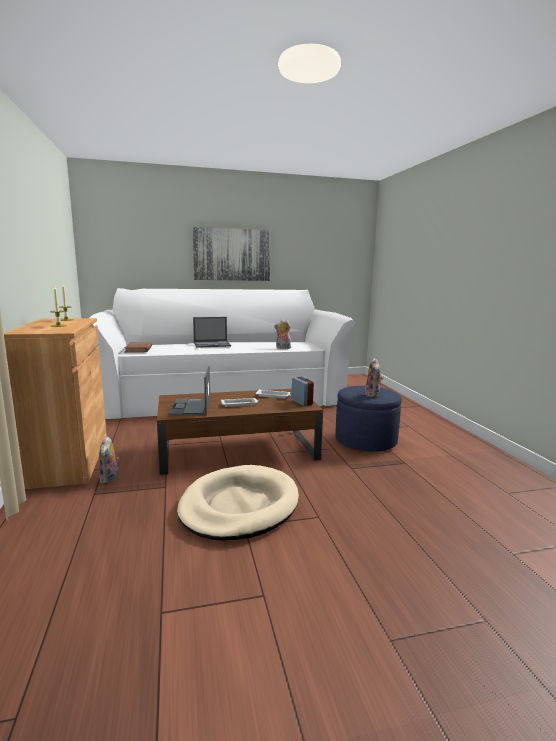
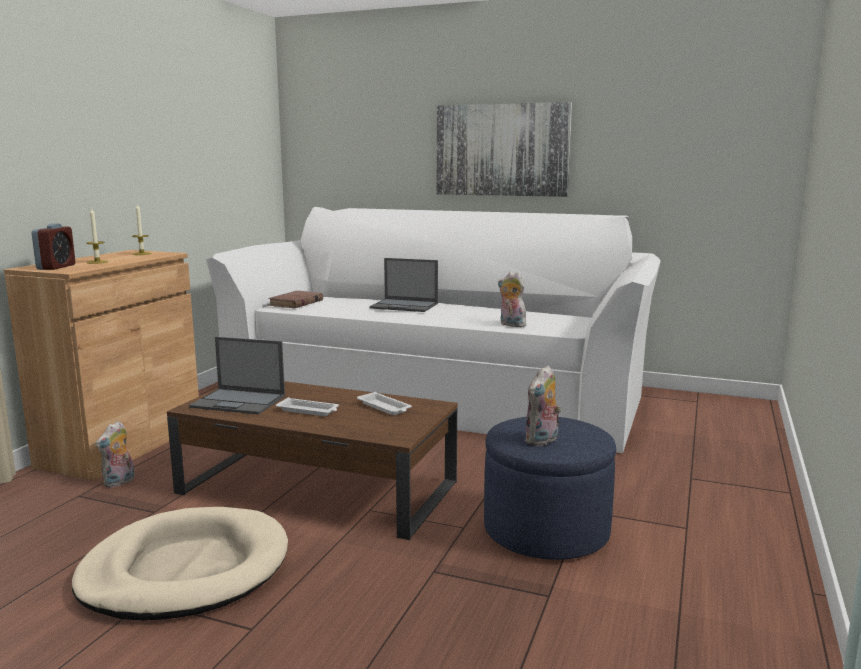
camera: 35 degrees right, 0 degrees up
laptop [169,366,210,416] -> laptop turned 105 degrees counterclockwise [189,337,285,415]
alarm clock [291,376,314,406] -> alarm clock moved to [32,223,75,270]

